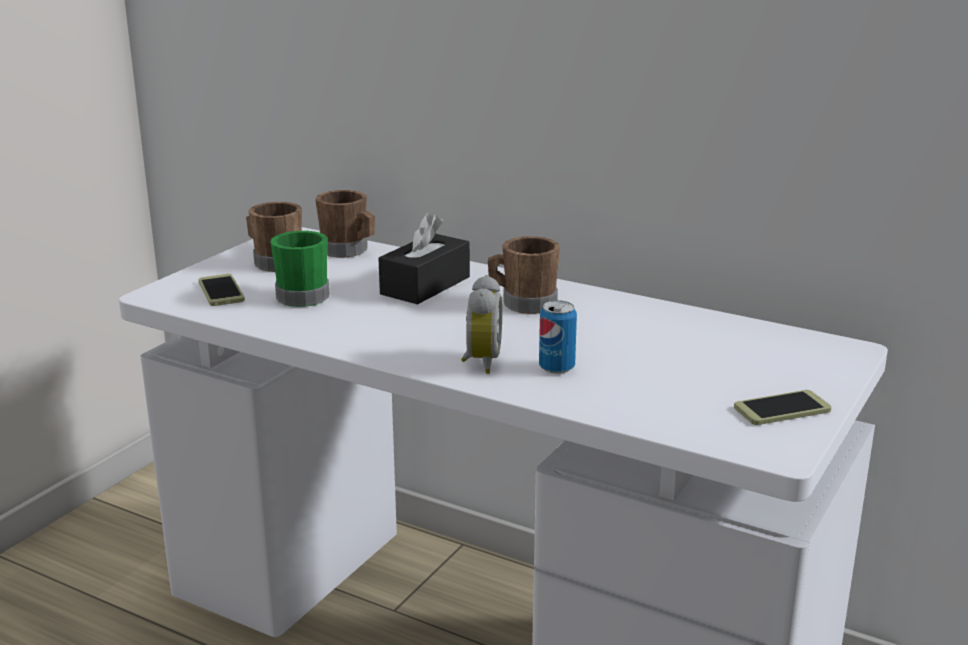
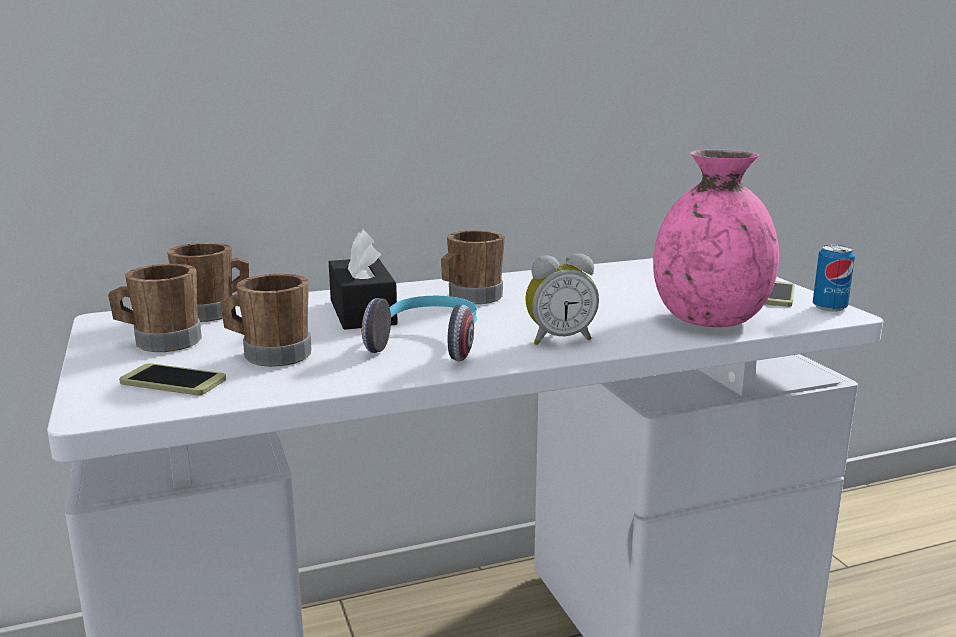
camera: 50 degrees left, 5 degrees down
green mug [271,231,329,307] -> brown mug [220,274,311,367]
alarm clock [461,275,502,374] -> alarm clock turned 120 degrees clockwise [525,253,599,345]
can [539,300,577,374] -> can moved to [813,244,855,312]
none -> headphones [362,296,477,361]
none -> pink vase [653,149,779,327]

